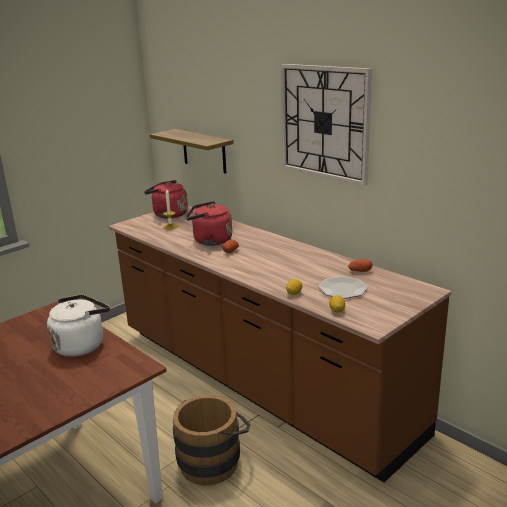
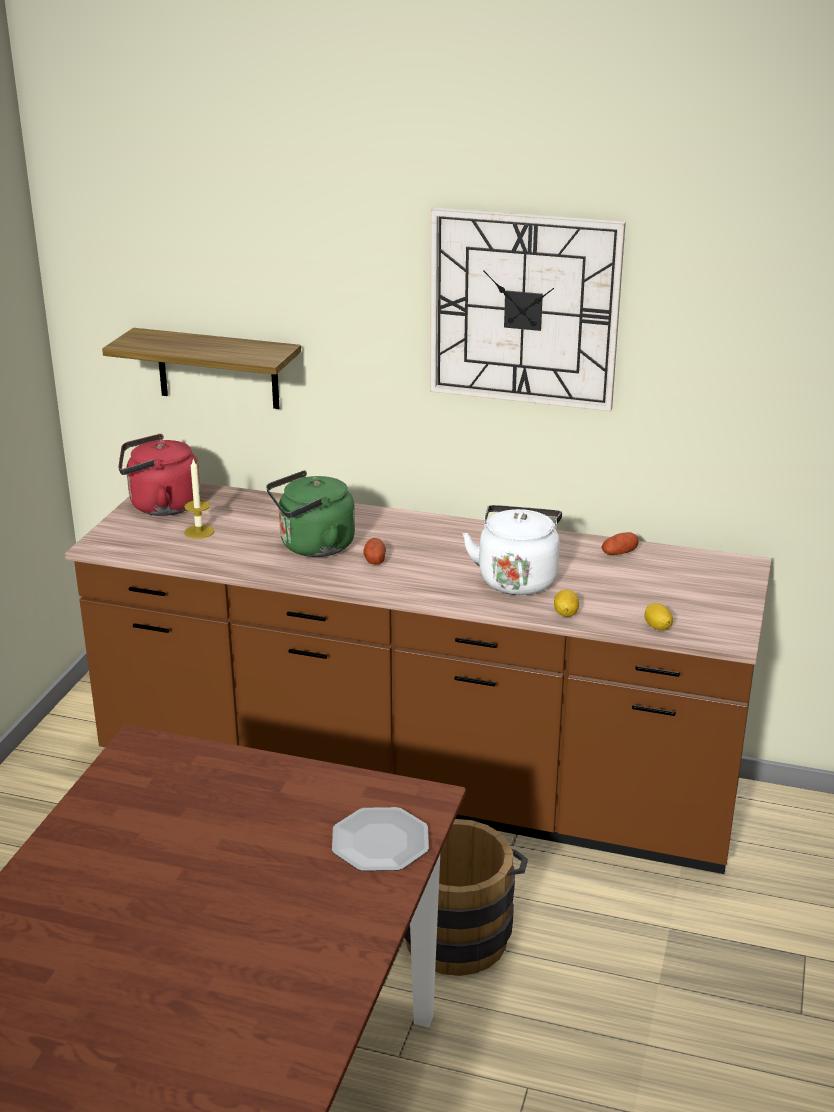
camera: 30 degrees left, 5 degrees up
white kettle [47,295,110,357] -> white kettle moved to [463,505,562,595]
red kettle [186,201,232,246] -> green kettle [266,470,355,557]
plate [318,276,368,299] -> plate moved to [332,807,429,871]

